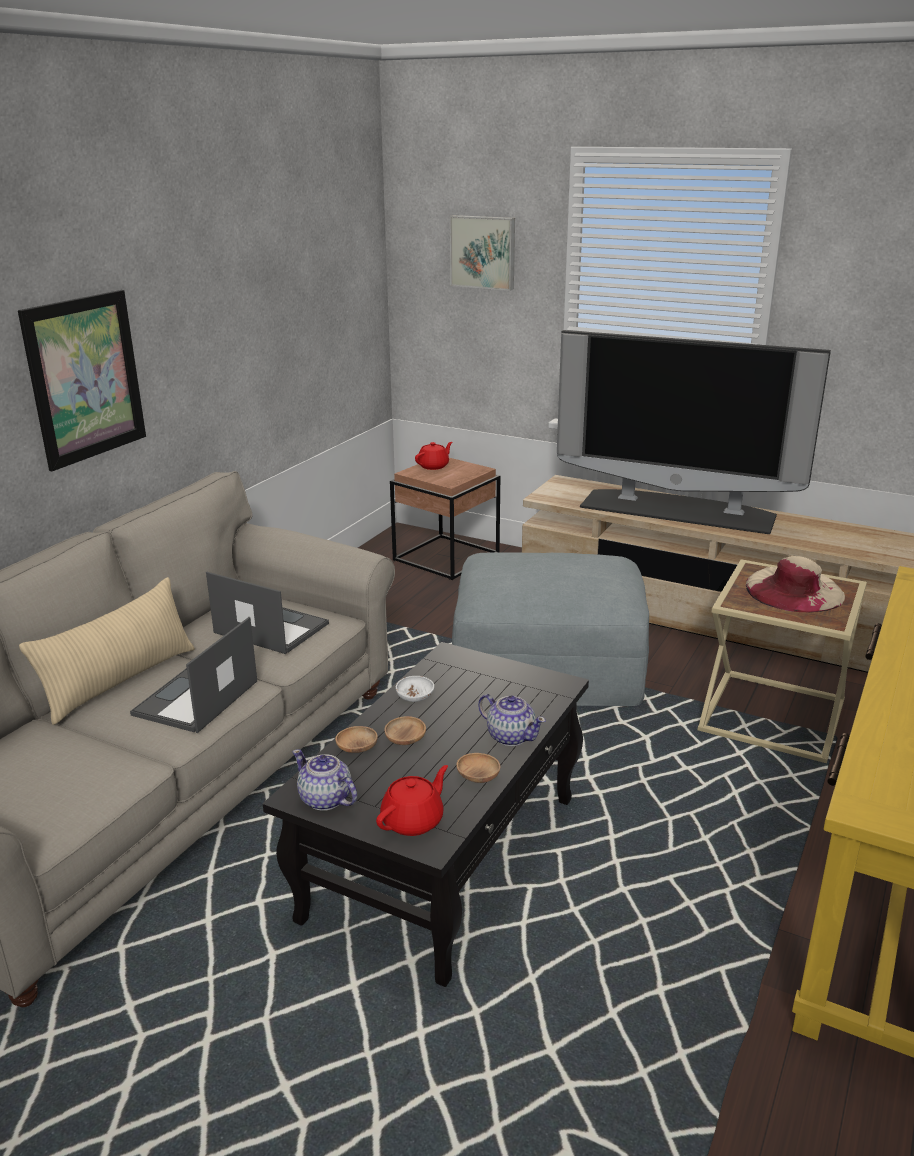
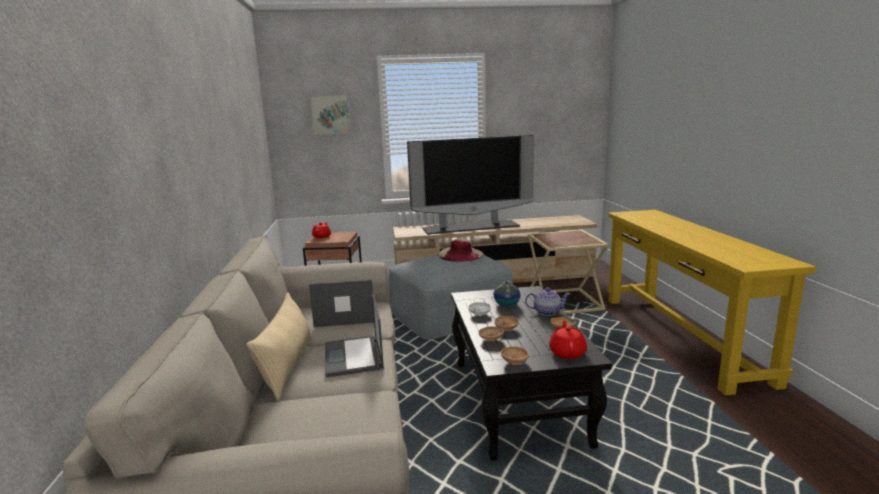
camera: 35 degrees left, 10 degrees down
picture [18,290,146,471] -> none
teapot [292,749,357,811] -> brown bowl [501,346,529,365]
beige hat [746,556,845,613] -> beige hat moved to [438,238,484,262]
none -> vase [493,282,520,307]

